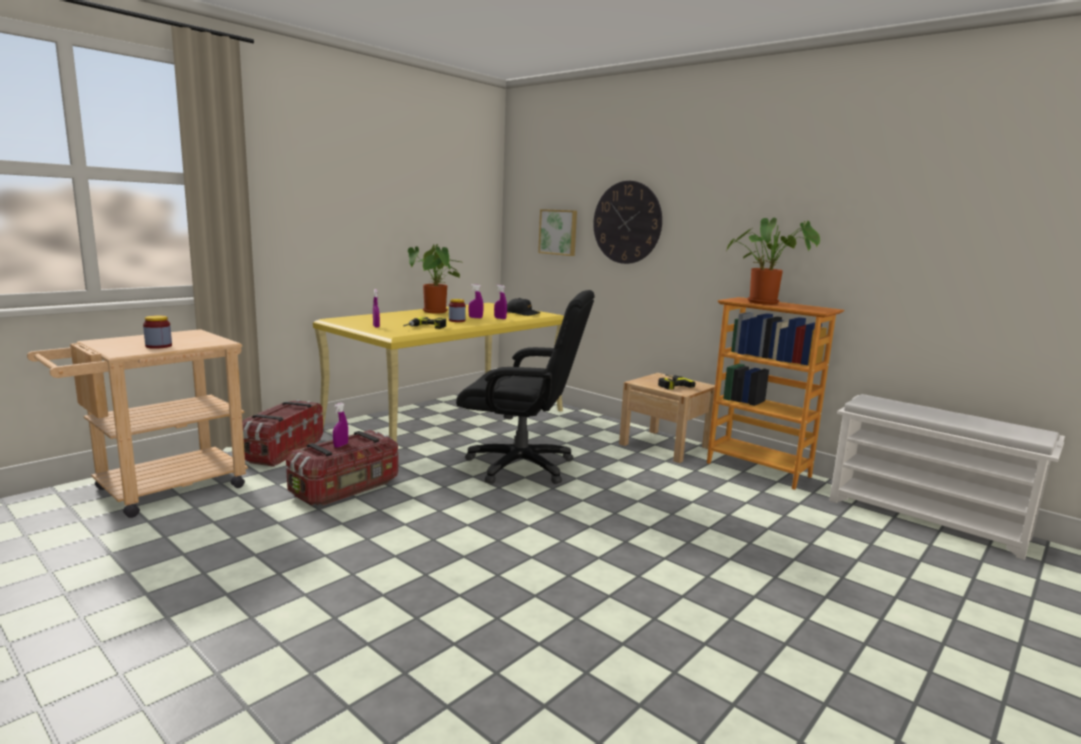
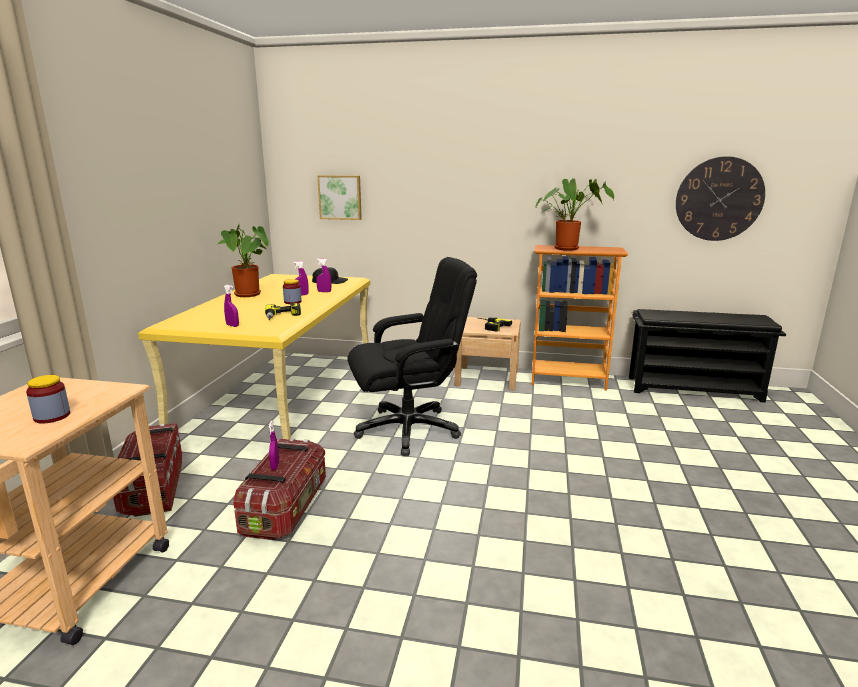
camera: 30 degrees left, 5 degrees up
wall clock [593,181,662,264] -> wall clock moved to [676,156,765,241]
white shoe rack [829,394,1065,560] -> black shoe rack [629,309,786,402]

